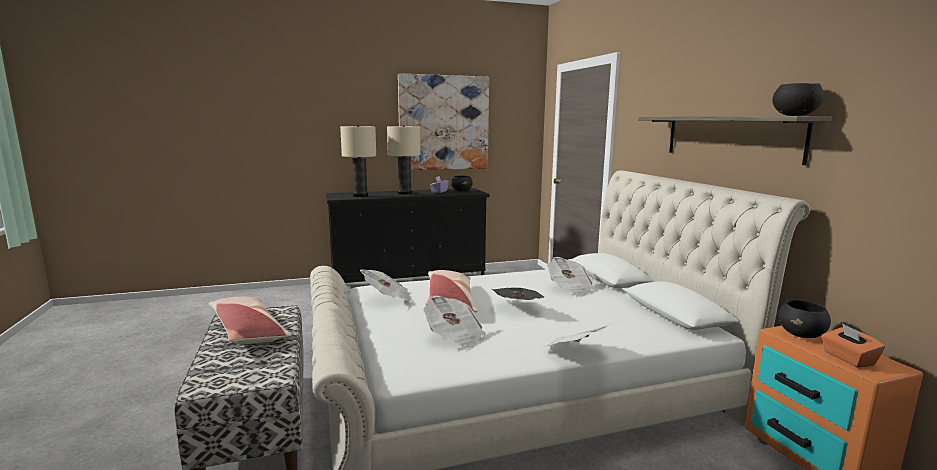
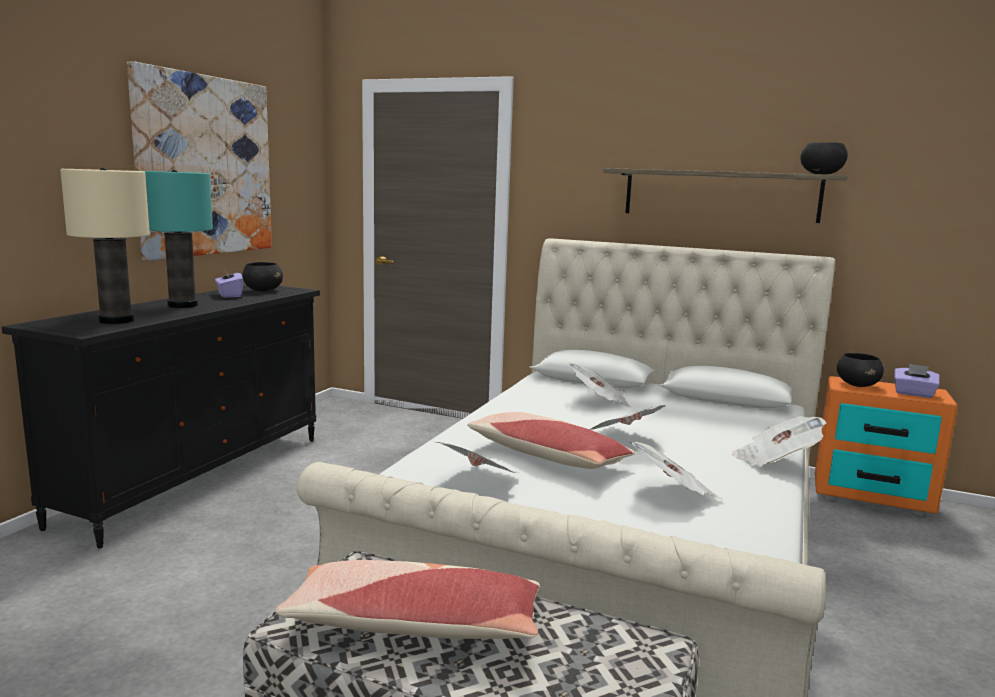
camera: 50 degrees left, 0 degrees up
beige table lamp [387,125,421,195] -> turquoise table lamp [145,170,213,308]
orange tissue box [821,323,885,368] -> purple tissue box [894,364,939,398]

